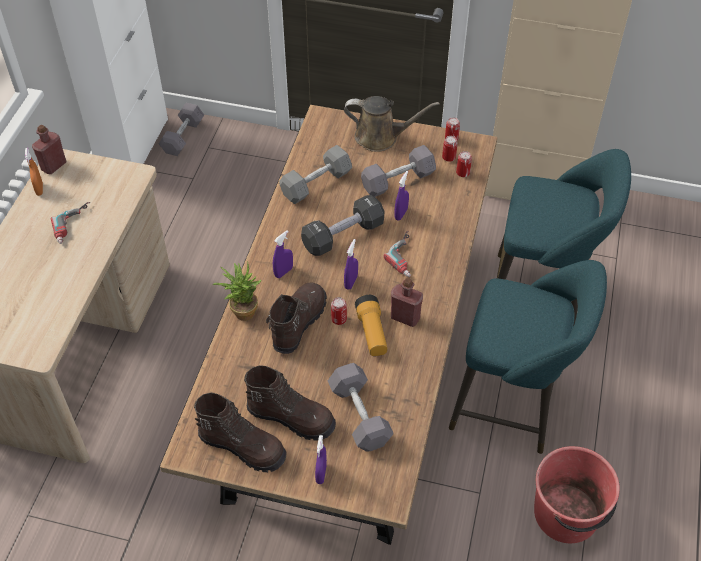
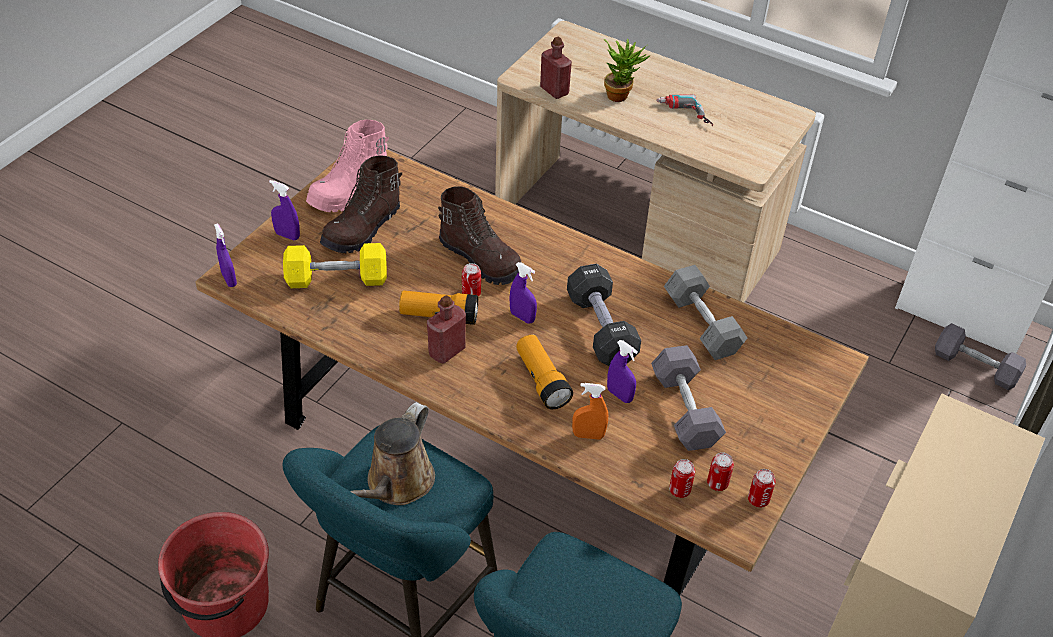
camera: 105 degrees right, 5 degrees down
orange spray bottle [25,148,43,196] -> orange spray bottle moved to [572,383,608,440]
red bottle [32,125,66,174] -> red bottle moved to [540,37,572,99]
brown boot [194,393,287,472] -> pink boot [306,120,389,212]
potted plant [213,261,261,321] -> potted plant moved to [604,38,650,102]
purple spray bottle [273,230,293,278] -> purple spray bottle moved to [214,223,237,287]
grey dumbbell [328,363,394,452] -> yellow dumbbell [283,243,387,288]
brown watering can [344,96,440,152] -> brown watering can moved to [350,402,435,505]
power drill [383,231,411,277] -> flashlight [516,334,573,409]

